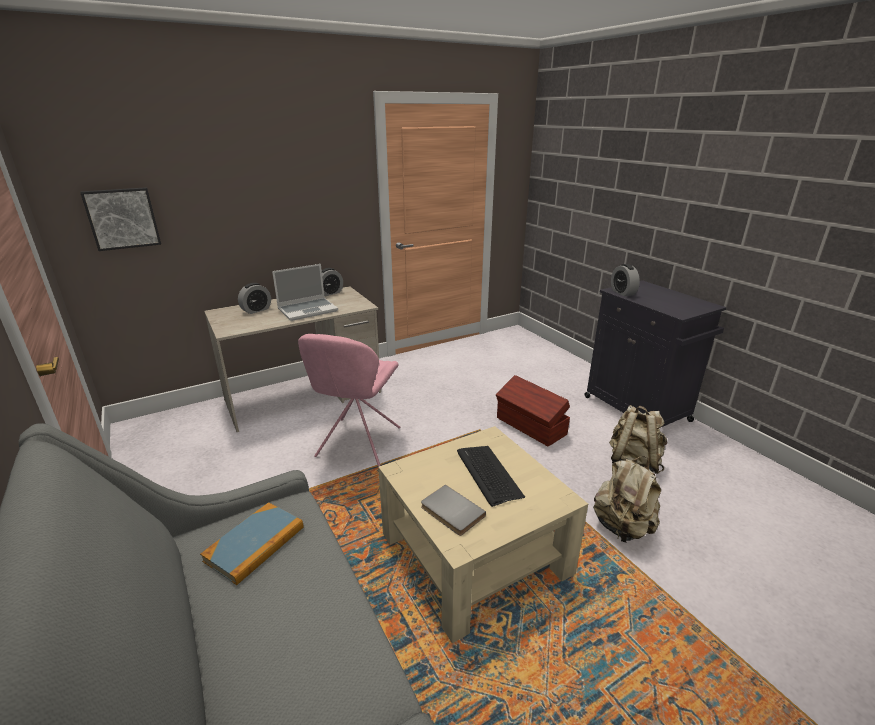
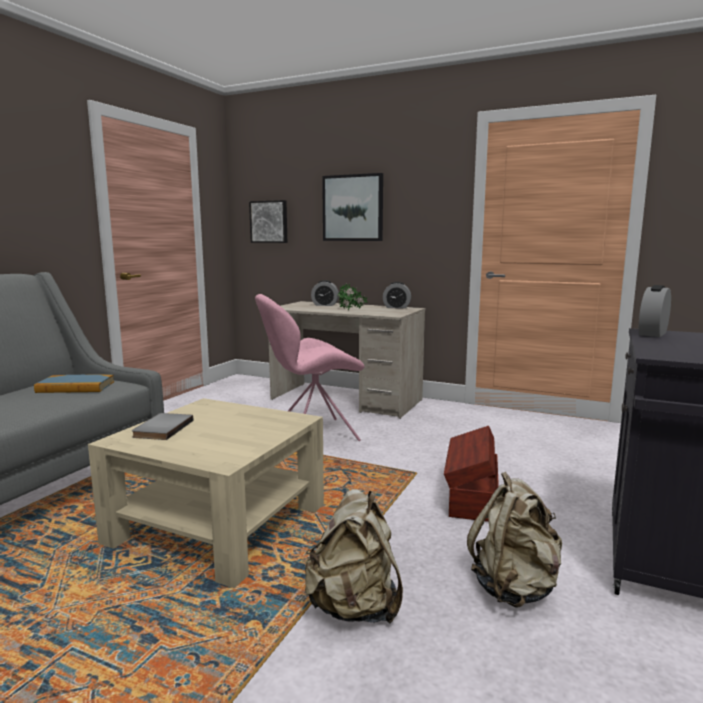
camera: 55 degrees right, 15 degrees down
laptop [272,264,338,321] -> potted plant [338,283,368,310]
keyboard [457,446,525,507] -> none
none -> picture [322,173,383,241]

